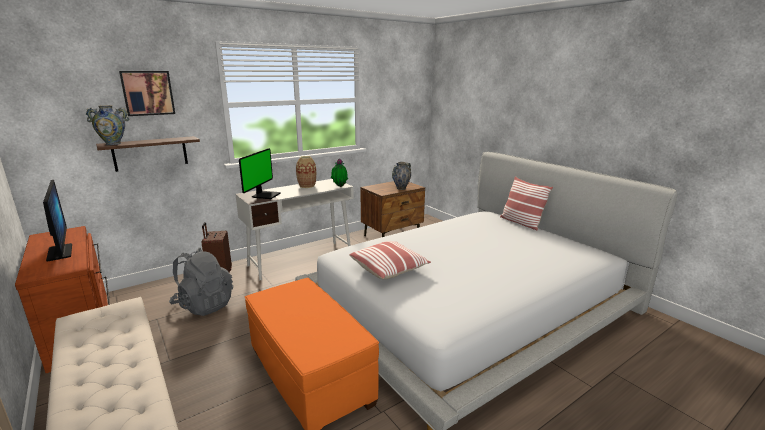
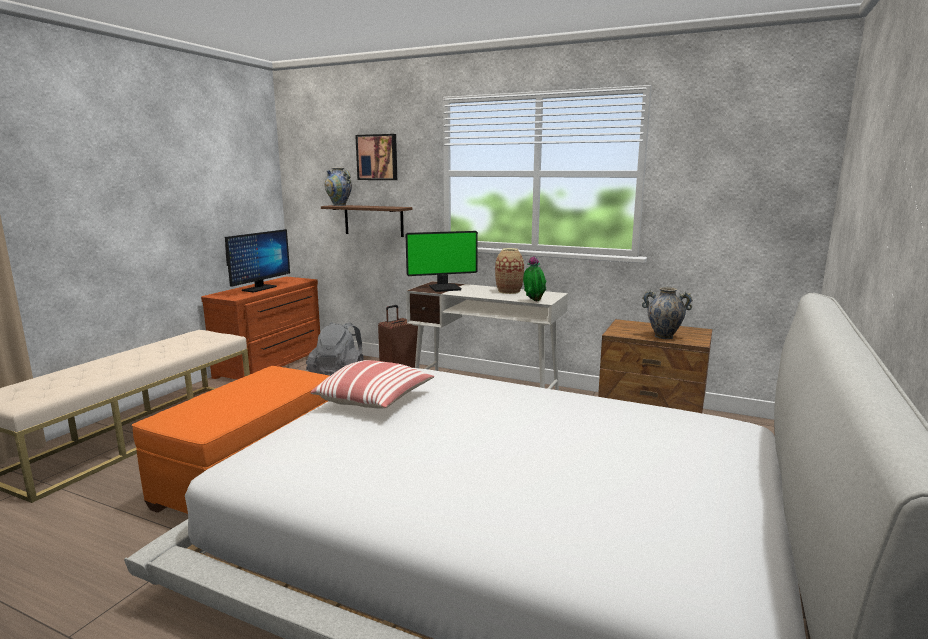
camera: 60 degrees right, 5 degrees down
pillow [500,176,553,231] -> none

